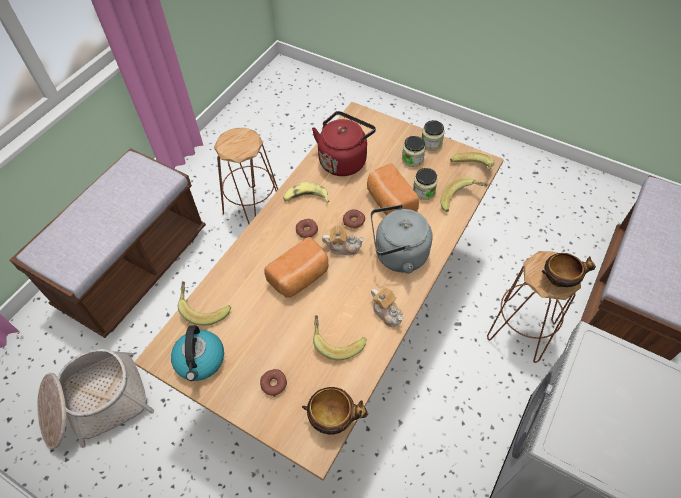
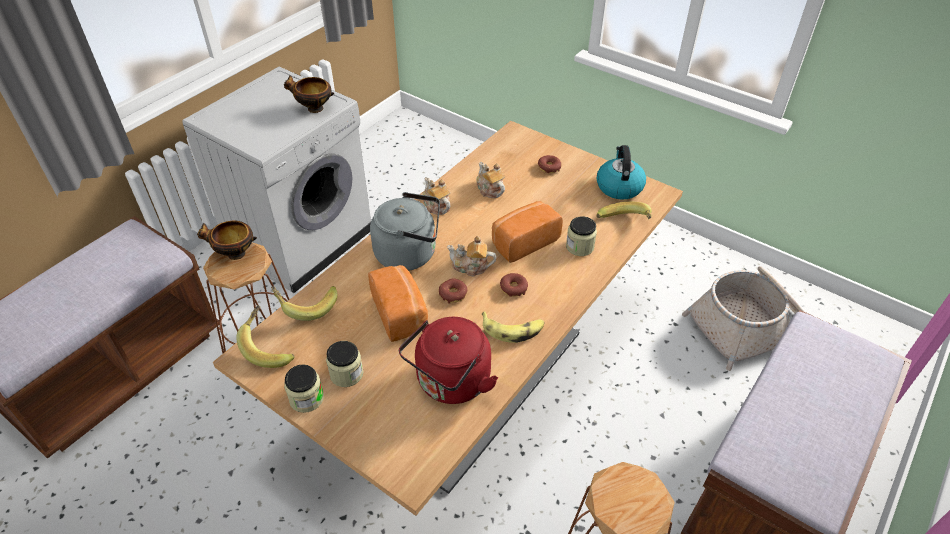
camera: 175 degrees left, 10 degrees down
bowl [302,387,368,435] -> bowl moved to [284,75,334,113]
banana [313,315,366,360] -> teapot [476,162,505,198]
jar [413,168,438,200] -> jar moved to [566,216,597,256]

